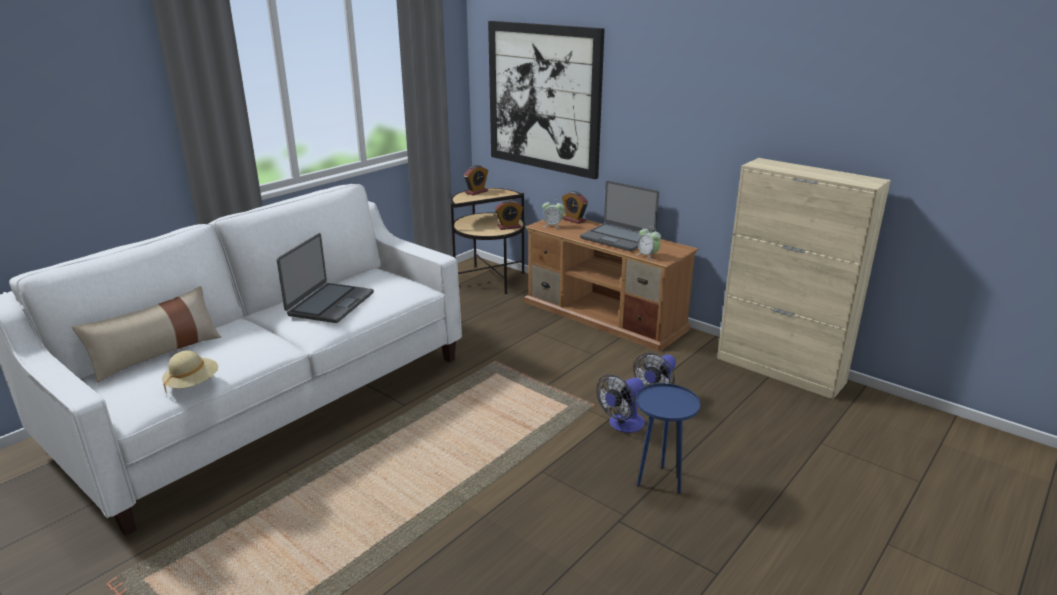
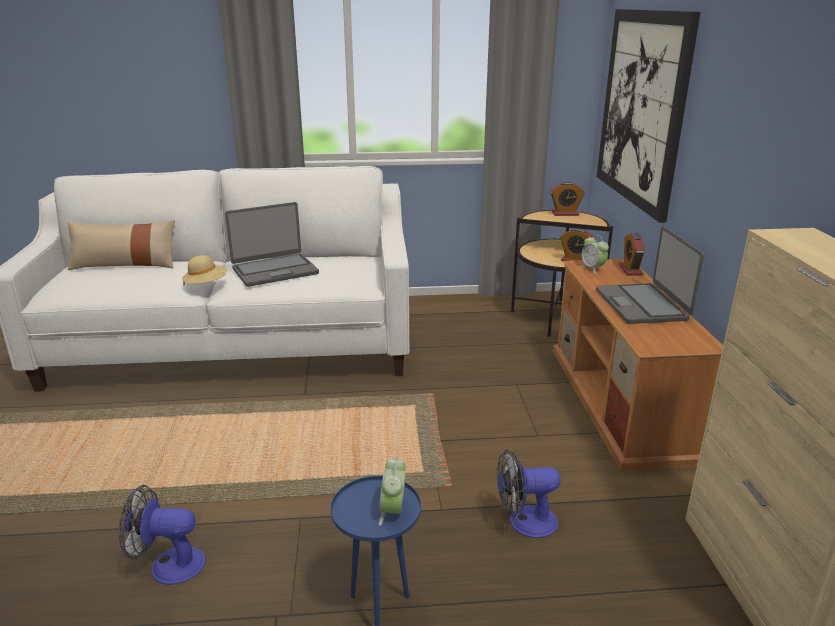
camera: 45 degrees right, 0 degrees up
beige hat [162,350,218,393] -> beige hat moved to [182,255,227,285]
fan [597,374,645,433] -> fan moved to [119,485,205,585]
alarm clock [636,226,661,260] -> alarm clock moved to [379,457,406,526]

